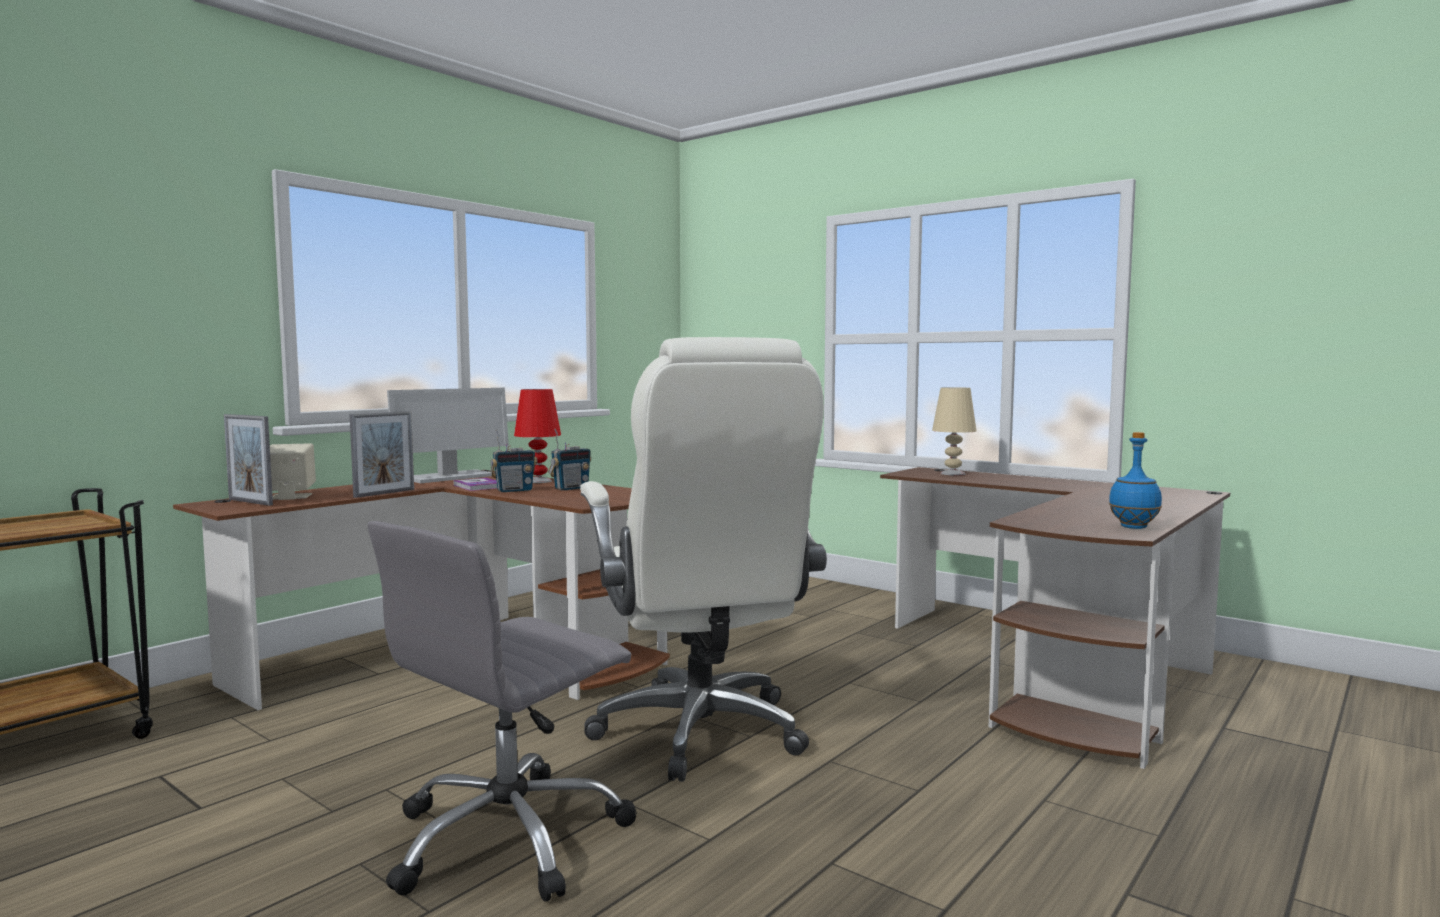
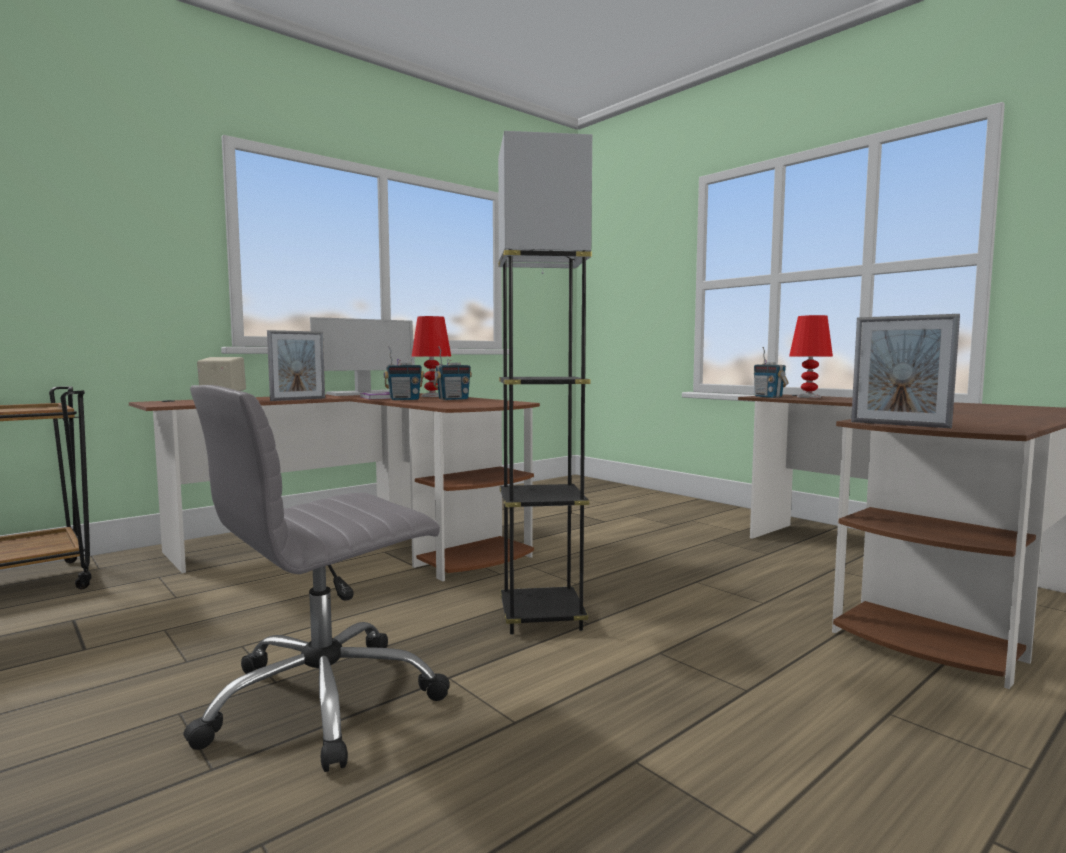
camera: 10 degrees right, 0 degrees up
picture frame [224,414,273,506] -> picture frame moved to [851,314,960,428]
white office chair [580,337,827,782] -> grey floor lamp [498,131,592,635]
beige table lamp [932,387,976,476] -> red table lamp [789,315,833,398]
blue bottle [1109,432,1162,529] -> none
none -> radio [754,347,788,398]

